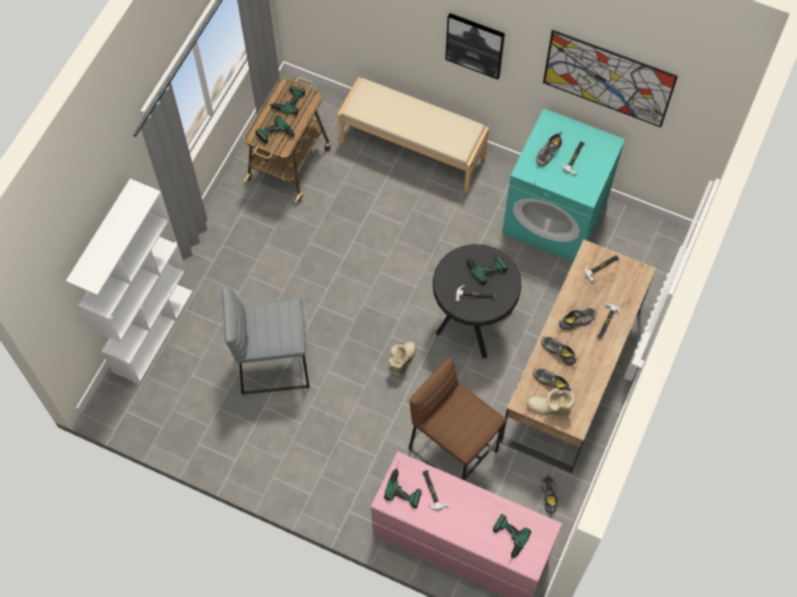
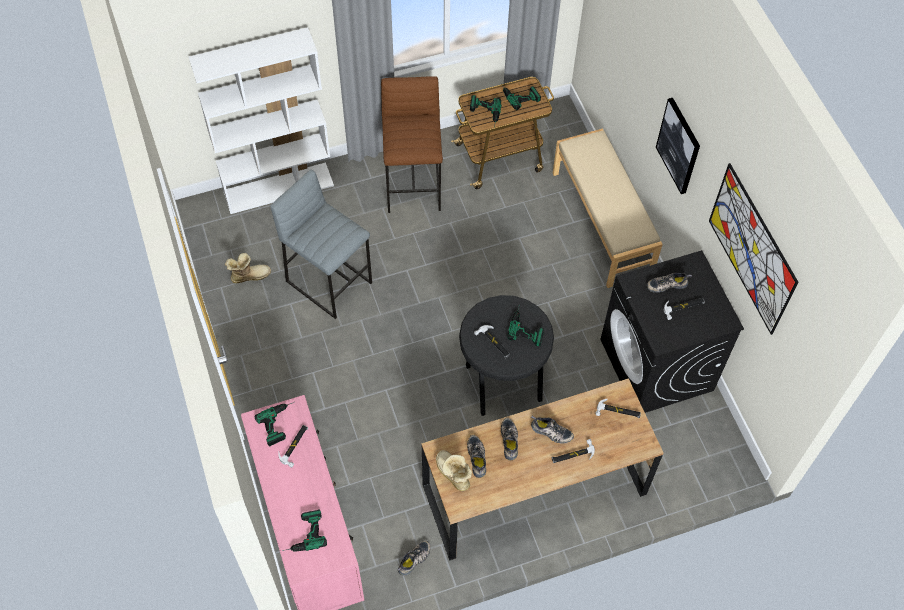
camera: 45 degrees right, 5 degrees down
boot [388,341,417,377] -> boot moved to [225,253,271,283]
brown stool [409,357,506,481] -> brown stool moved to [381,76,443,213]
turquoise washing machine [502,108,625,262] -> black washing machine [600,250,744,413]

